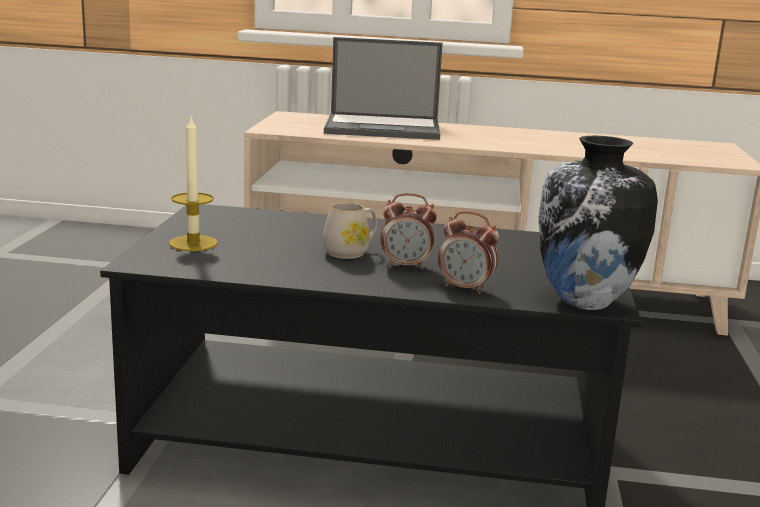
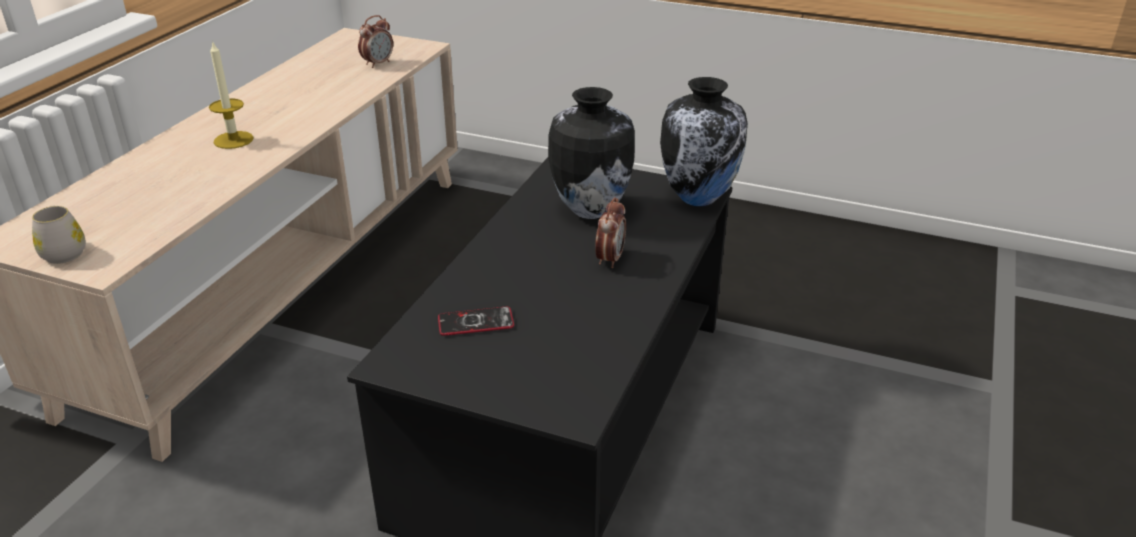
camera: 75 degrees left, 15 degrees up
candle [169,117,218,251] -> candle moved to [209,40,254,149]
white mug [323,202,377,259] -> white mug moved to [32,206,86,264]
laptop [324,37,443,140] -> none
alarm clock [438,211,499,294] -> alarm clock moved to [358,15,393,68]
none -> phone [438,307,514,336]
none -> vase [548,87,635,219]

